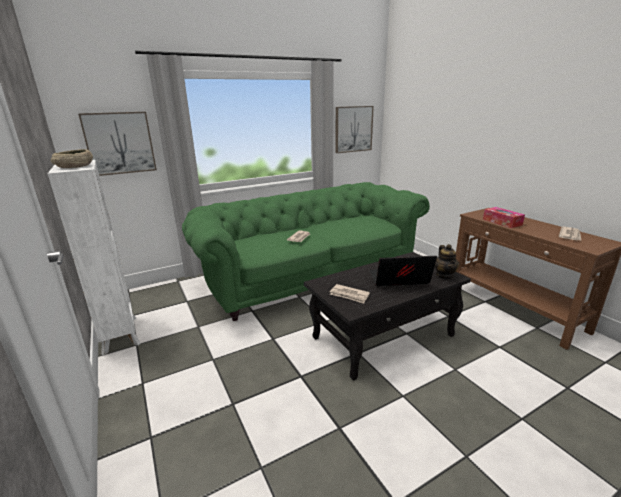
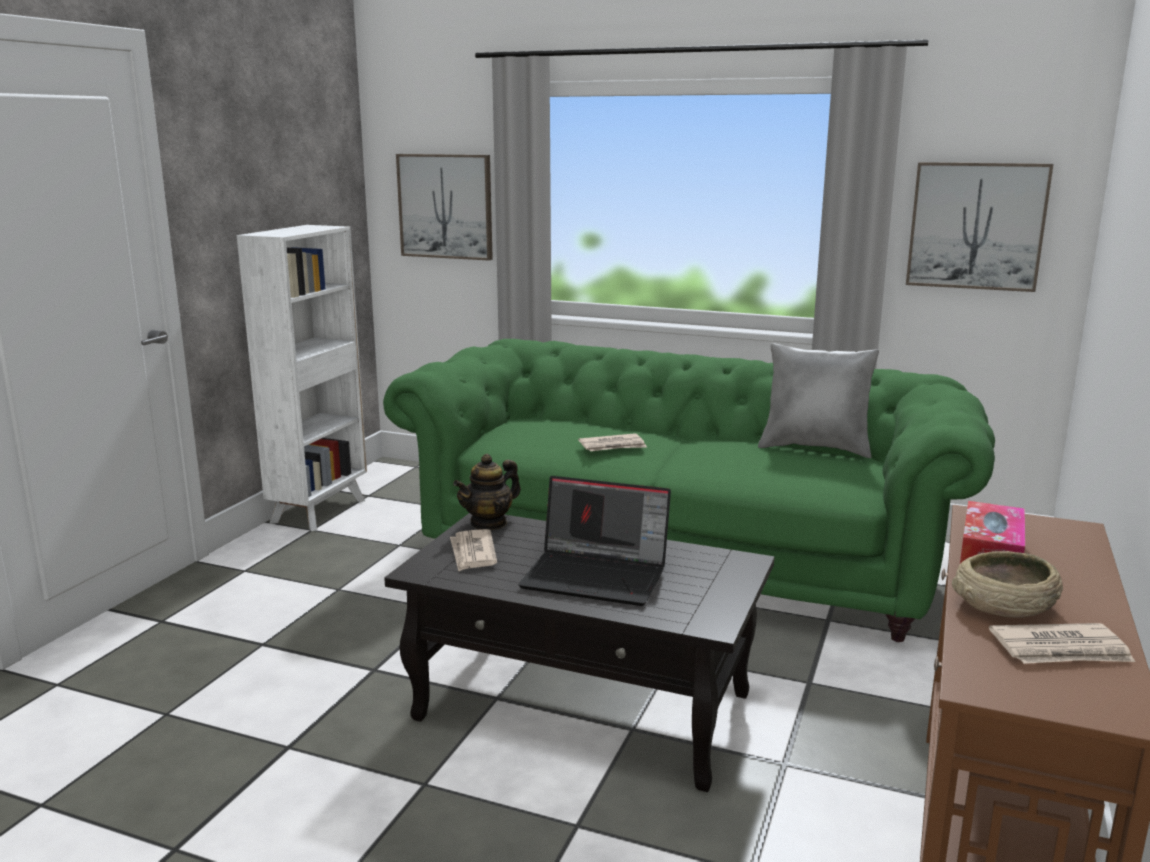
camera: 50 degrees right, 5 degrees down
beige bowl [51,149,93,168] -> beige bowl moved to [952,551,1063,618]
laptop [369,256,437,286] -> laptop turned 150 degrees clockwise [518,476,671,606]
teapot [434,244,460,279] -> teapot moved to [453,454,521,530]
none -> grey pillow [758,343,879,458]

